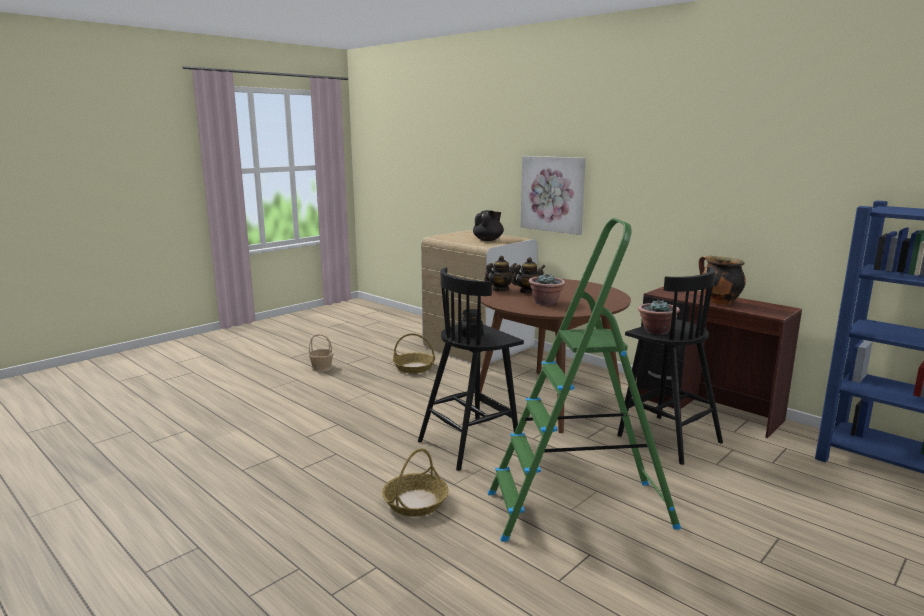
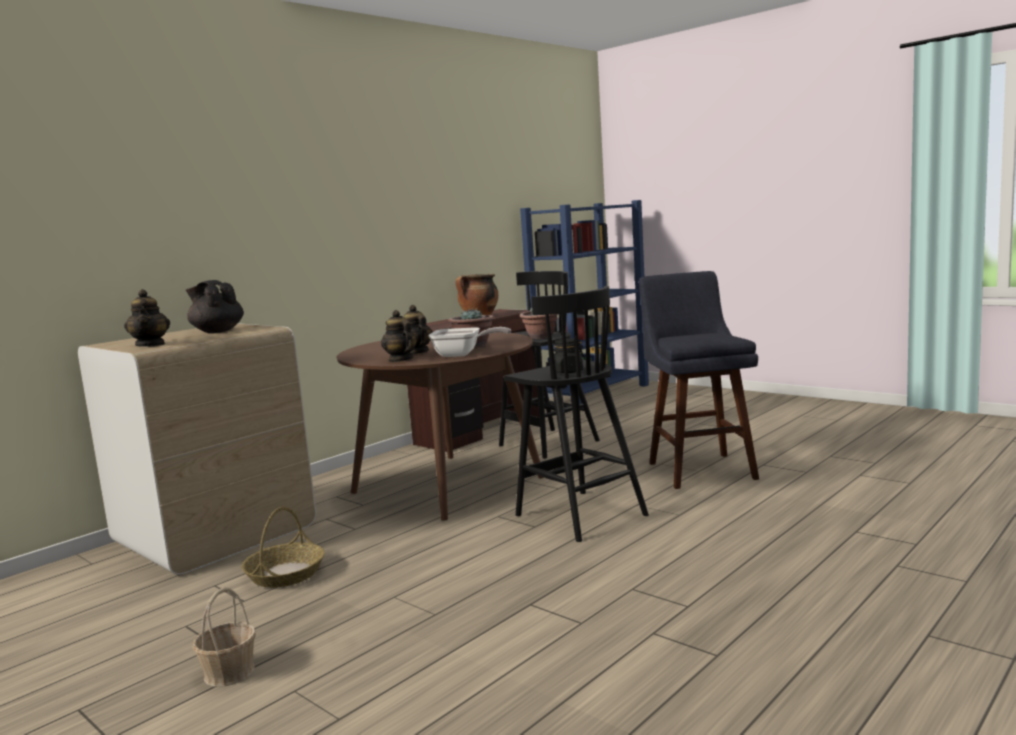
camera: 90 degrees left, 5 degrees down
basket [382,448,448,517] -> none
green step ladder [488,218,681,542] -> blue stool [639,271,759,489]
picture [520,156,586,235] -> none
none -> teapot [124,289,170,347]
none -> frying pan [428,327,511,357]

